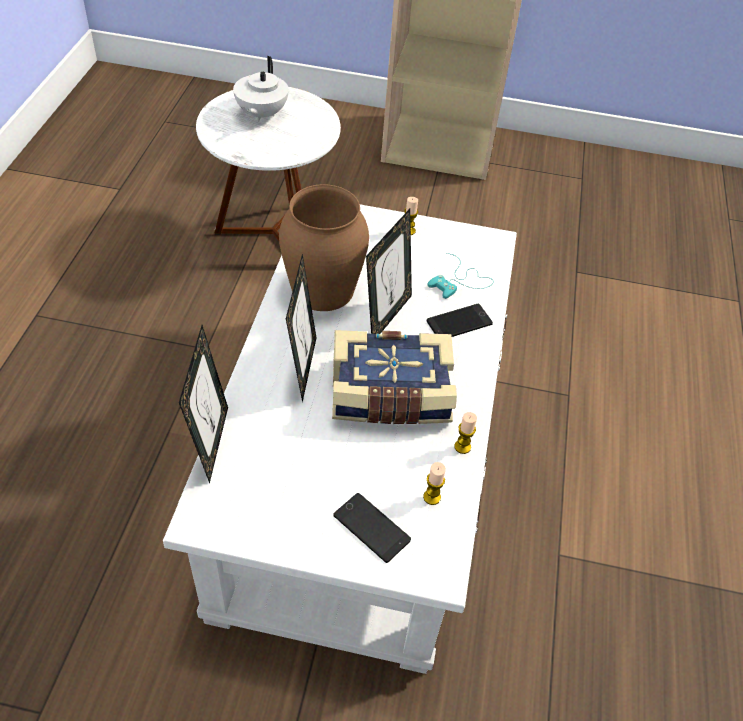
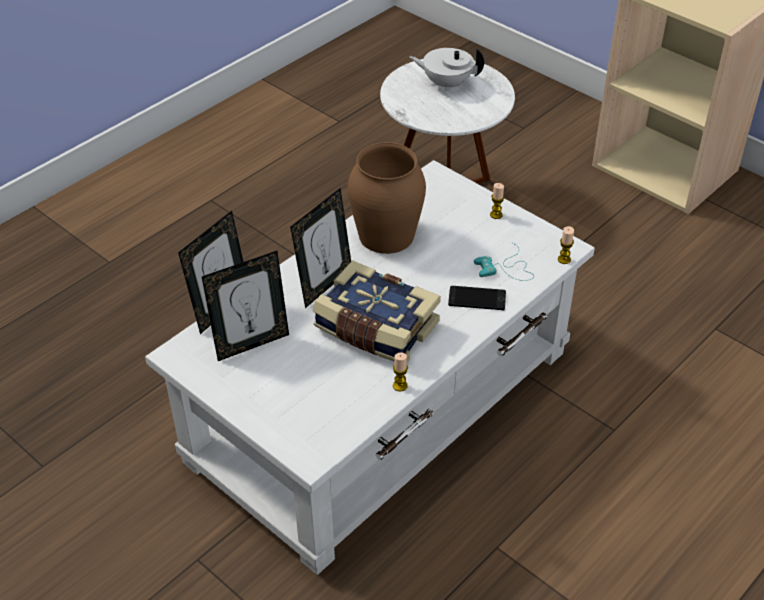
camera: 35 degrees right, 5 degrees down
white teapot [233,56,289,122] -> white teapot turned 60 degrees clockwise [409,48,484,91]
phone [333,493,411,563] -> none
picture frame [366,209,412,334] -> picture frame moved to [202,251,289,361]
candle [423,462,446,505] -> candle moved to [558,226,574,264]

